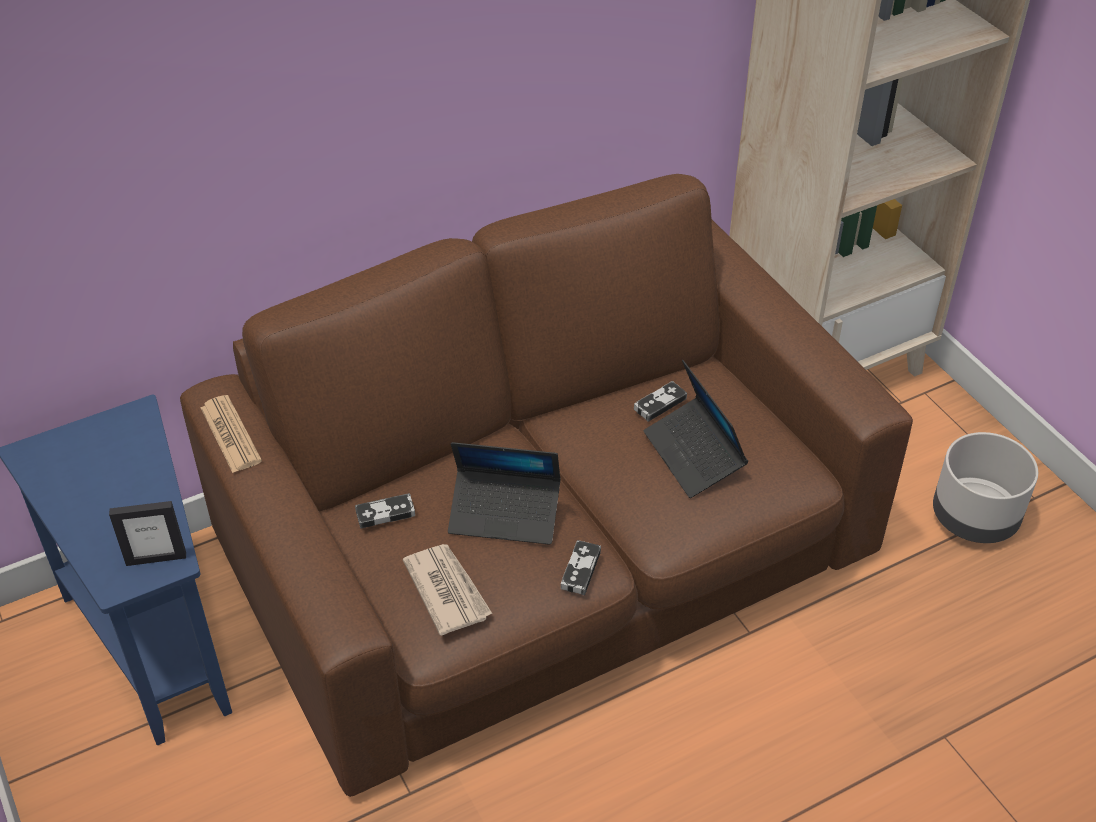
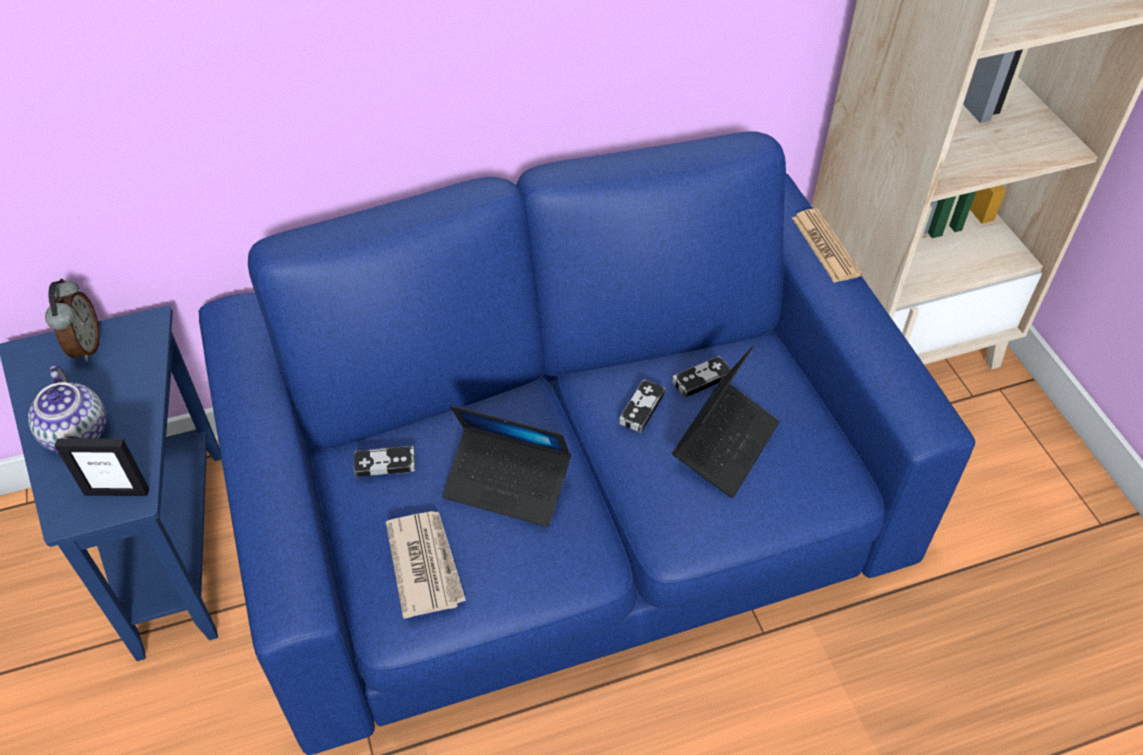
camera: 10 degrees right, 5 degrees up
brown sofa [180,174,913,797] -> blue sofa [199,131,976,755]
newspaper [201,395,262,473] -> newspaper moved to [792,208,862,283]
game controller [561,540,601,595] -> game controller moved to [619,379,665,433]
laptop [644,360,748,498] -> laptop turned 135 degrees counterclockwise [672,346,779,498]
grey planter [933,432,1038,543] -> none
none -> teapot [28,365,107,453]
none -> alarm clock [45,279,100,362]

